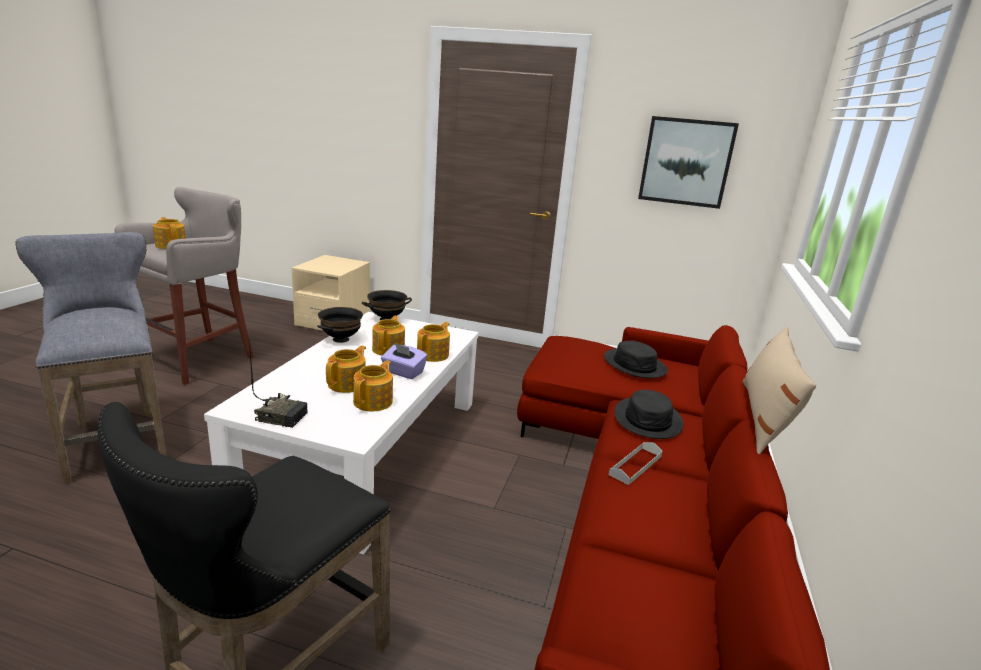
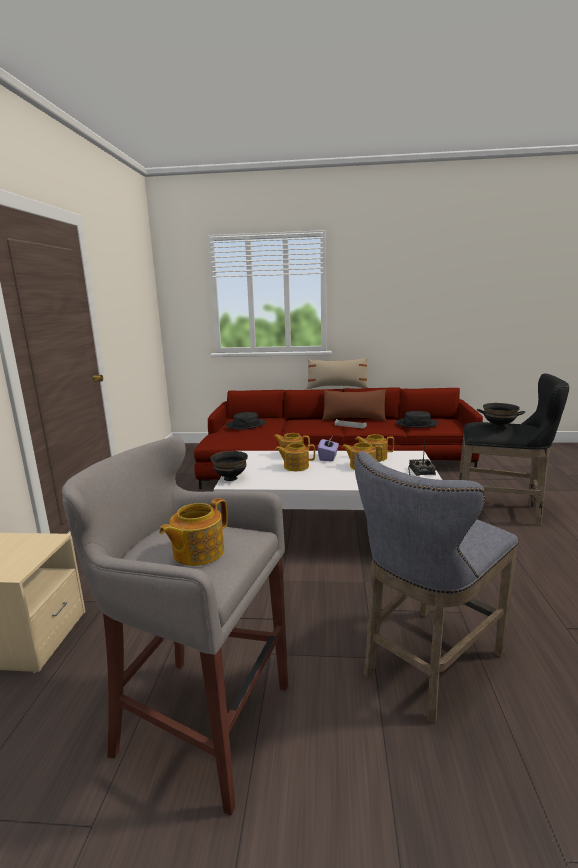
camera: 100 degrees left, 5 degrees down
black bowl [317,307,363,343] -> black bowl moved to [477,403,525,429]
black hat [614,390,684,439] -> black hat moved to [396,411,439,428]
picture [638,116,739,209] -> none
none -> brown pillow [322,389,387,421]

